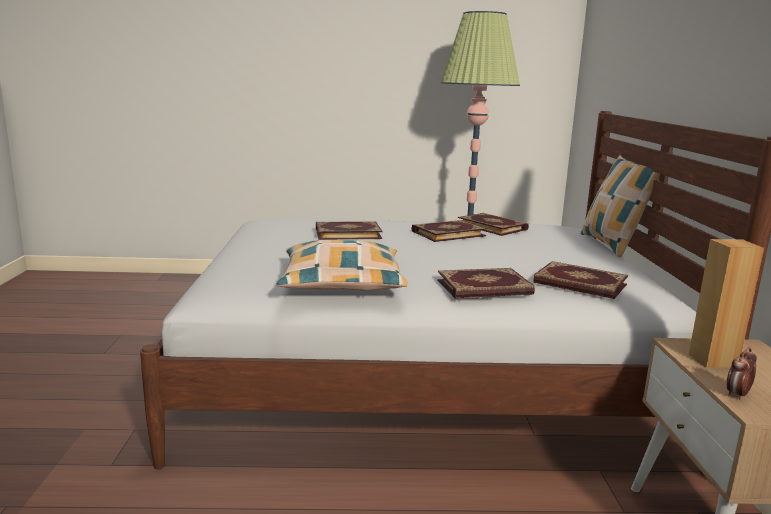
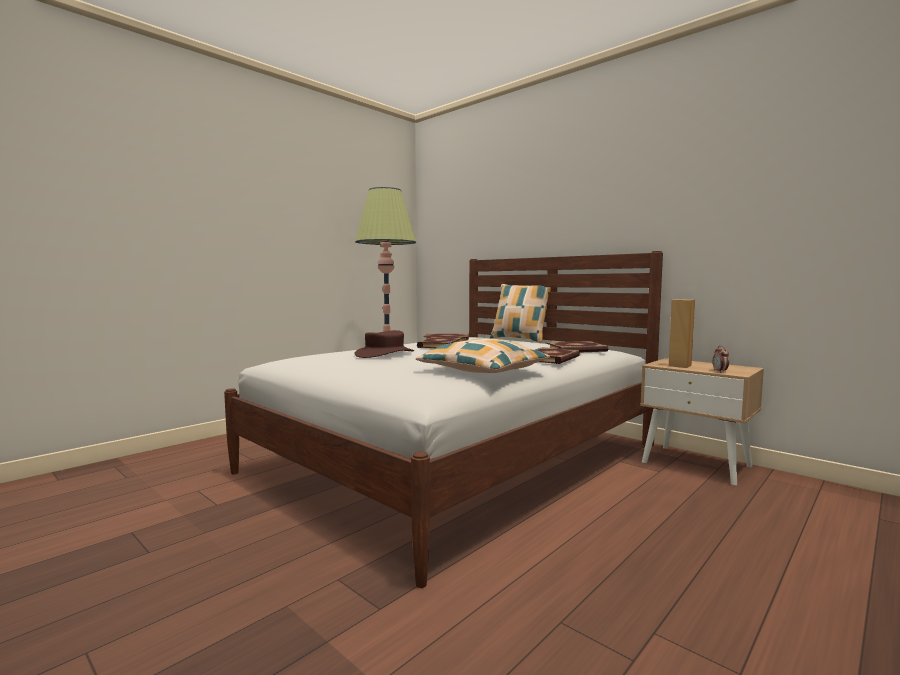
camera: 45 degrees left, 10 degrees down
book [316,221,383,240] -> brown hat [354,330,414,358]

